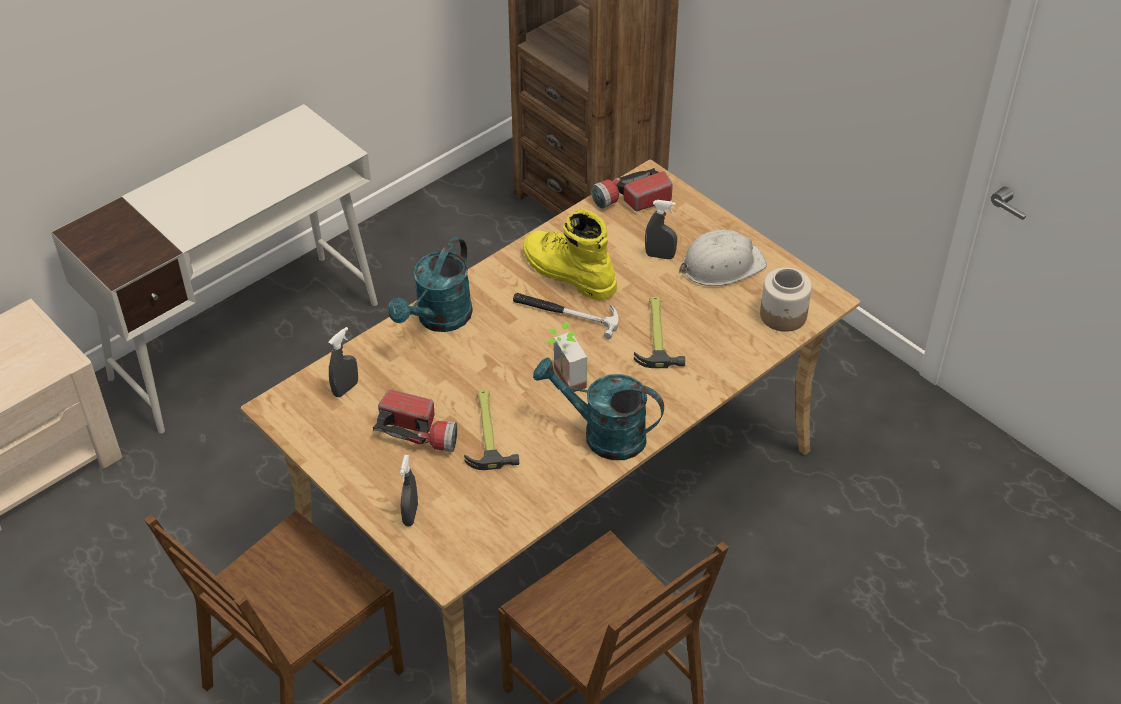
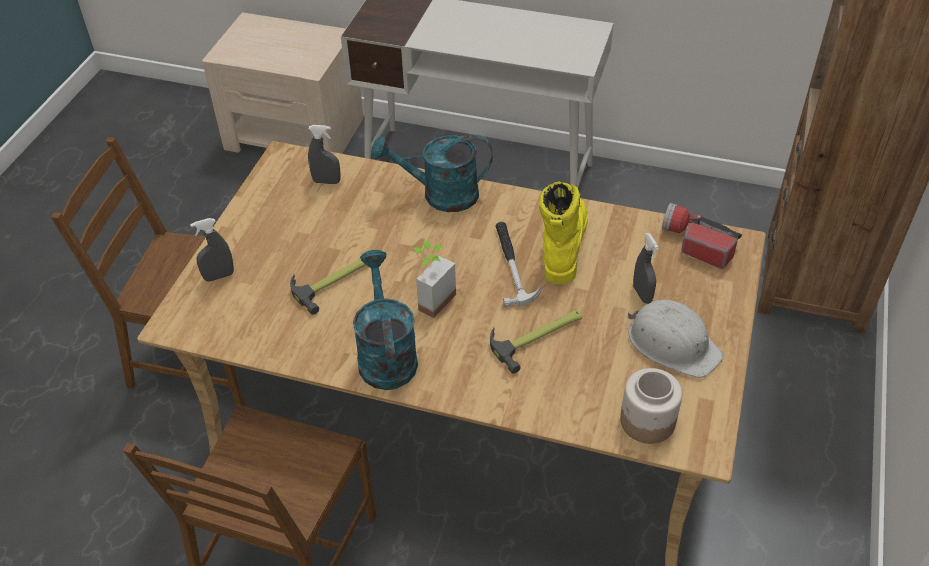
camera: 60 degrees right, 0 degrees up
flashlight [373,389,457,452] -> none

